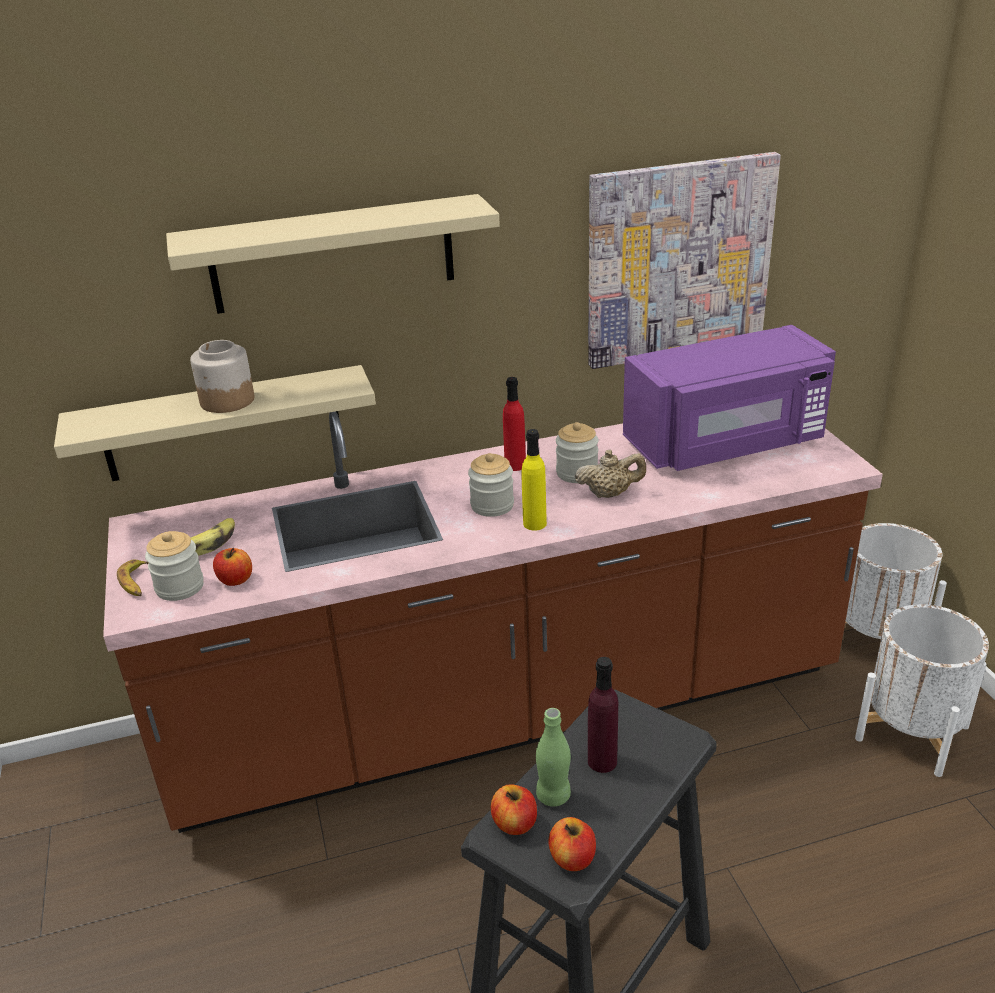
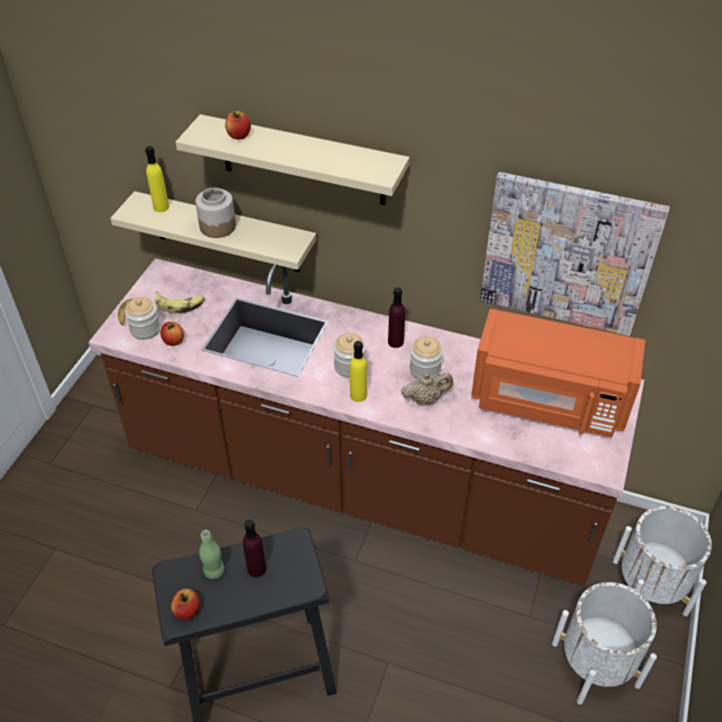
camera: 35 degrees right, 15 degrees up
apple [491,784,537,835] -> apple moved to [225,111,251,140]
red bottle [503,377,526,471] -> purple bottle [388,287,405,348]
beige teapot [575,449,646,498] -> beige teapot turned 45 degrees counterclockwise [401,373,453,405]
purple microwave [623,325,836,471] -> orange microwave [471,308,646,438]
none -> yellow bottle [145,146,169,212]

